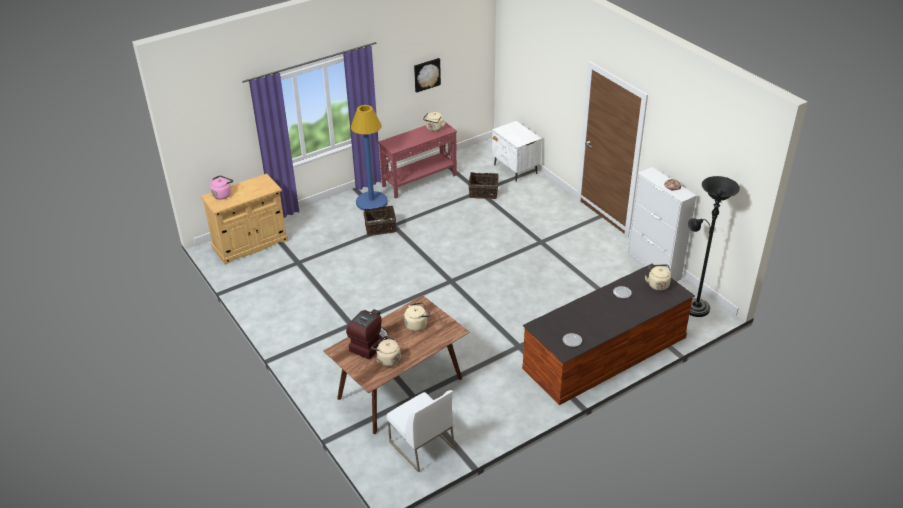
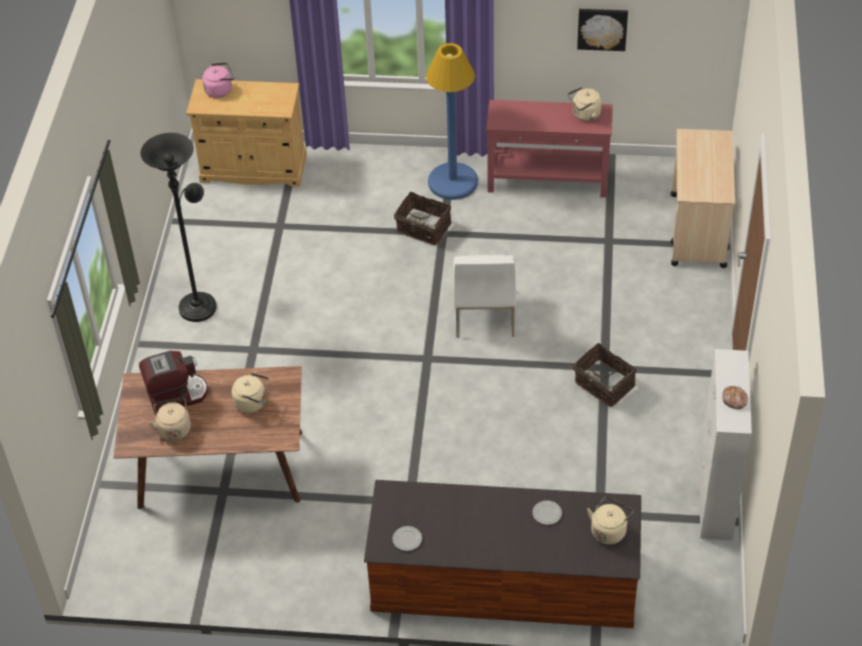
camera: 40 degrees right, 10 degrees up
white chair [387,390,455,472] -> white chair moved to [453,255,516,338]
basket [469,172,499,199] -> basket moved to [573,343,636,407]
white nightstand [492,121,542,182] -> beige cart [671,129,735,268]
black floor lamp [688,176,740,317] -> black floor lamp moved to [140,133,216,322]

